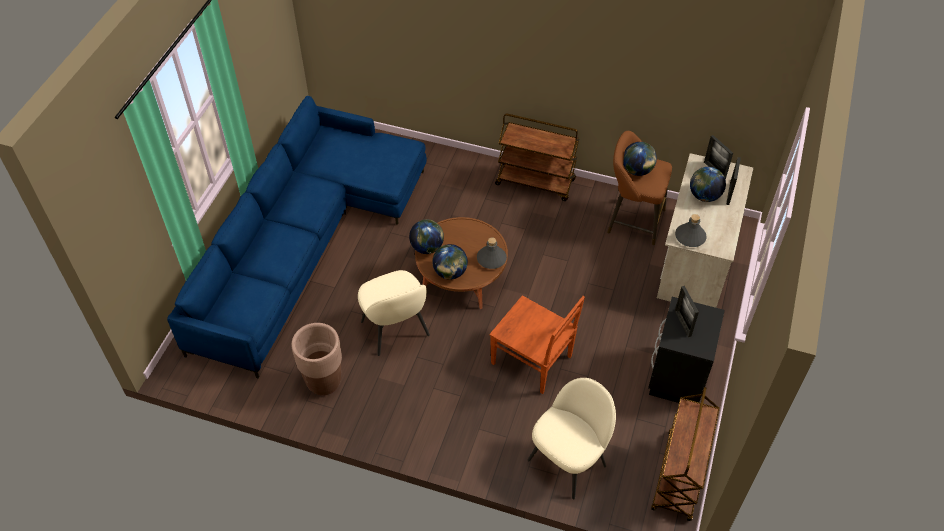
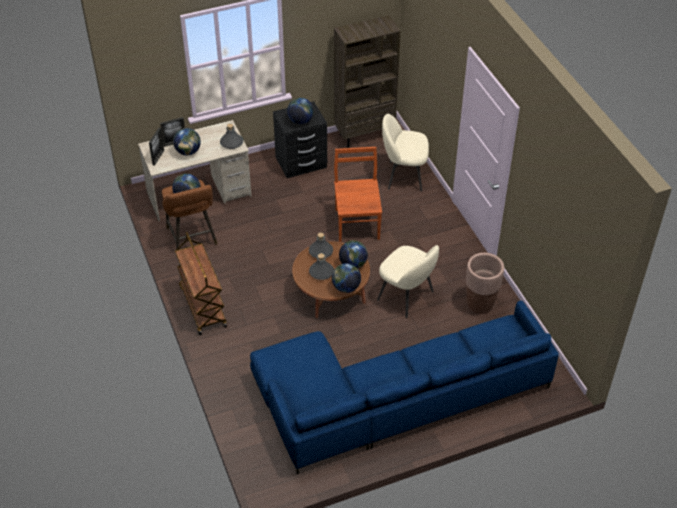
camera: 130 degrees left, 5 degrees down
beige chair [358,270,430,356] -> beige chair turned 105 degrees clockwise [377,245,439,318]
brown cart [651,387,719,521] -> brown bookcase [334,15,401,148]
picture frame [675,286,699,337] -> globe [287,98,314,124]
none -> grey bottle [309,253,334,280]

